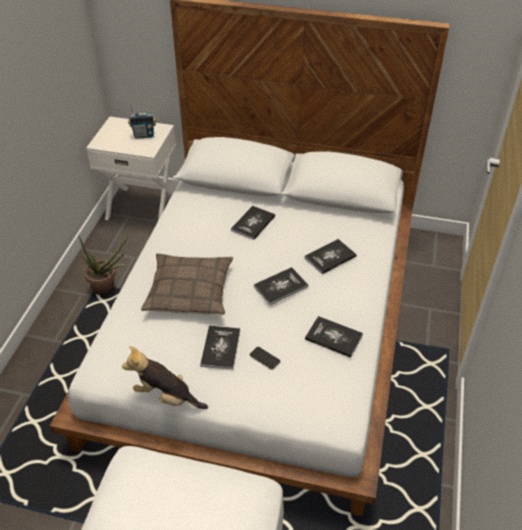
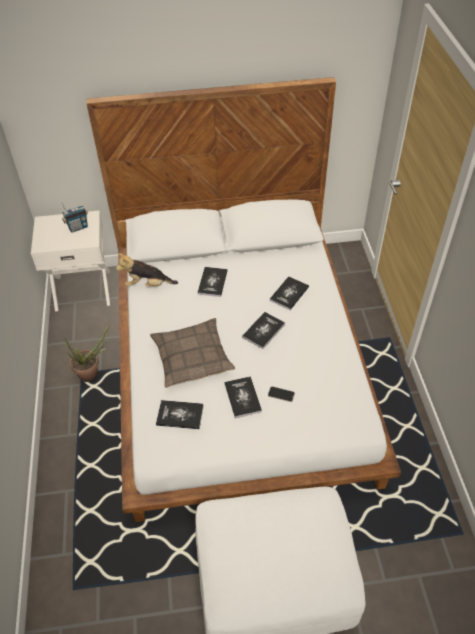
camera: 20 degrees left, 5 degrees up
plush toy [122,346,208,409] -> plush toy moved to [116,253,178,287]
book [305,316,363,358] -> book moved to [156,400,204,429]

